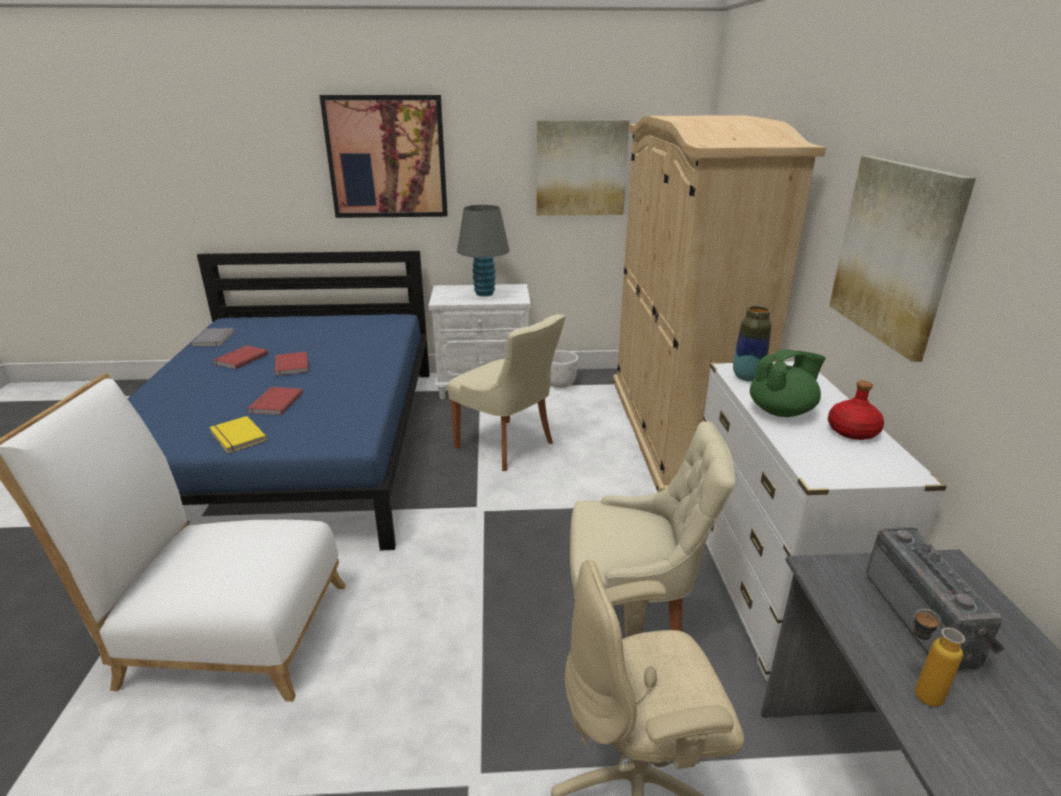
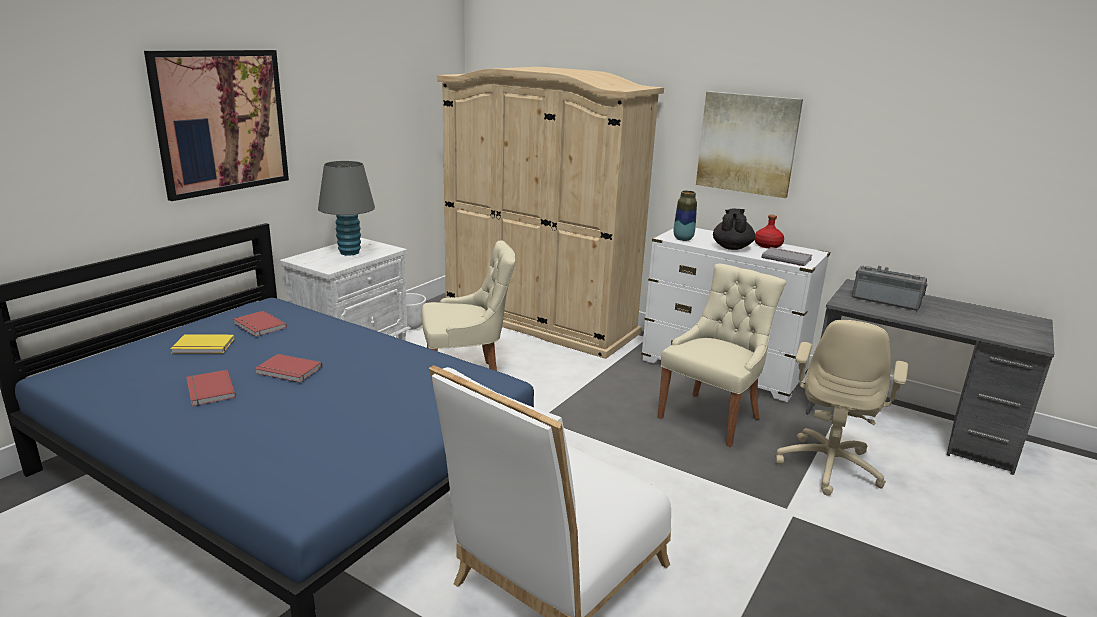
camera: 55 degrees left, 5 degrees down
grey book [191,328,235,347] -> grey book moved to [762,247,812,266]
yellow book [209,416,267,453] -> yellow book moved to [170,334,234,354]
red book [247,387,303,415] -> red book moved to [233,311,287,337]
picture [536,120,629,216] -> none
green teapot [750,350,826,417] -> black teapot [713,209,755,250]
bottle [913,609,965,707] -> none

